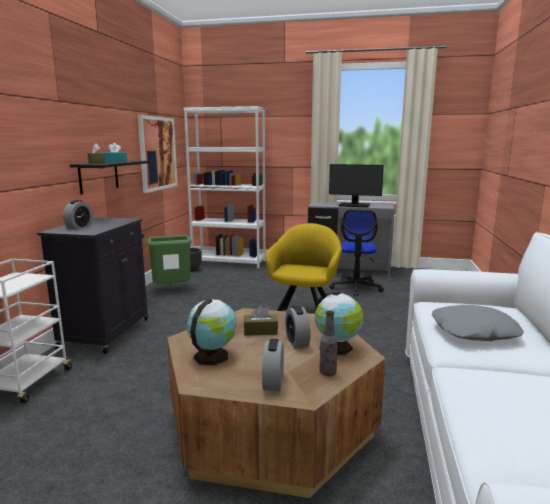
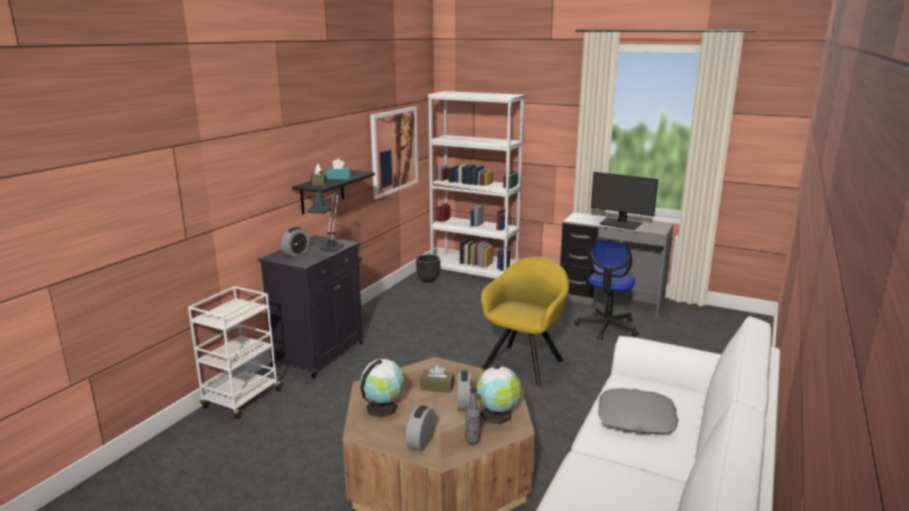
camera: 15 degrees right, 5 degrees up
green trash can [147,235,192,284] -> none
none -> table lamp [307,189,344,251]

